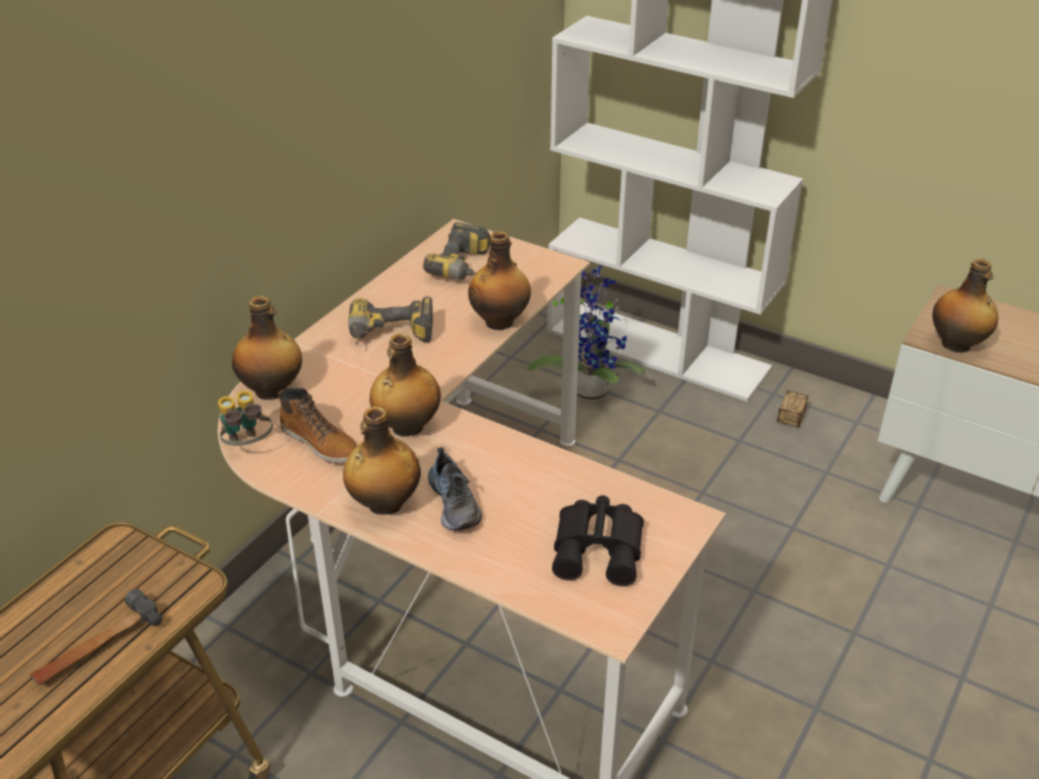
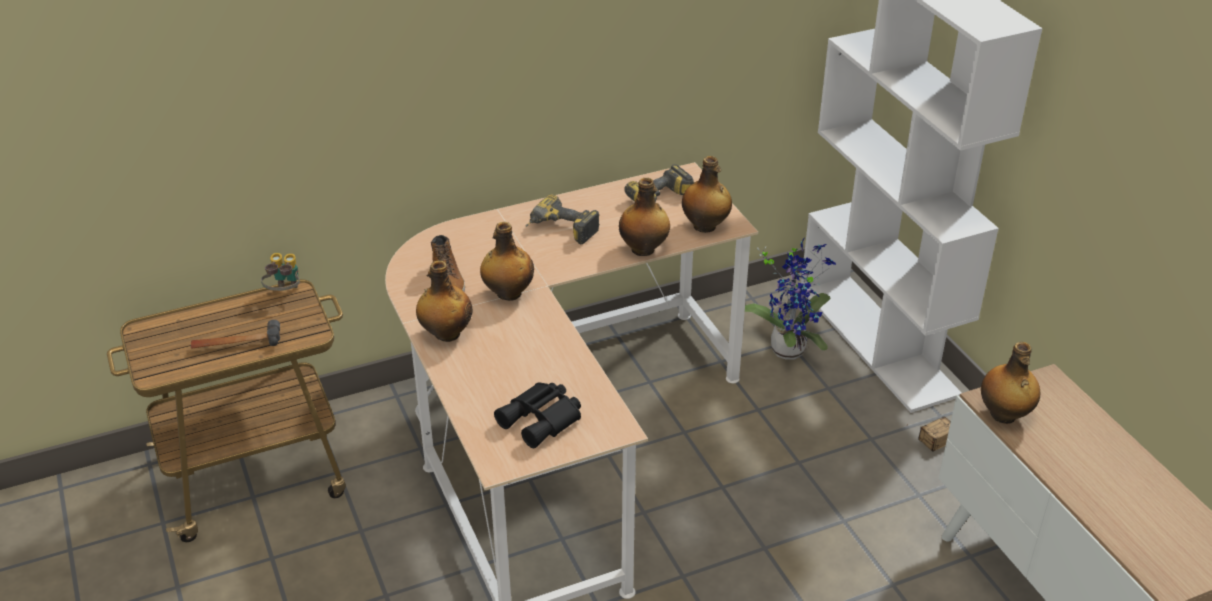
camera: 35 degrees right, 0 degrees up
binoculars [218,390,273,446] -> binoculars moved to [261,253,300,291]
bottle [232,296,302,400] -> bottle moved to [682,156,732,233]
shoe [428,447,482,531] -> none

